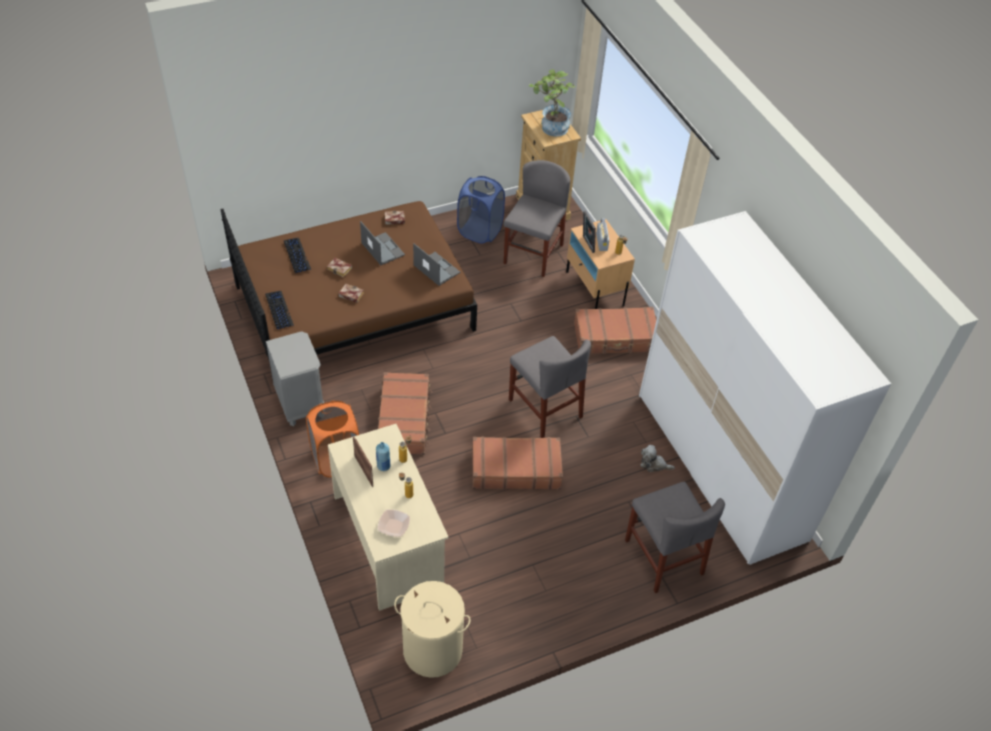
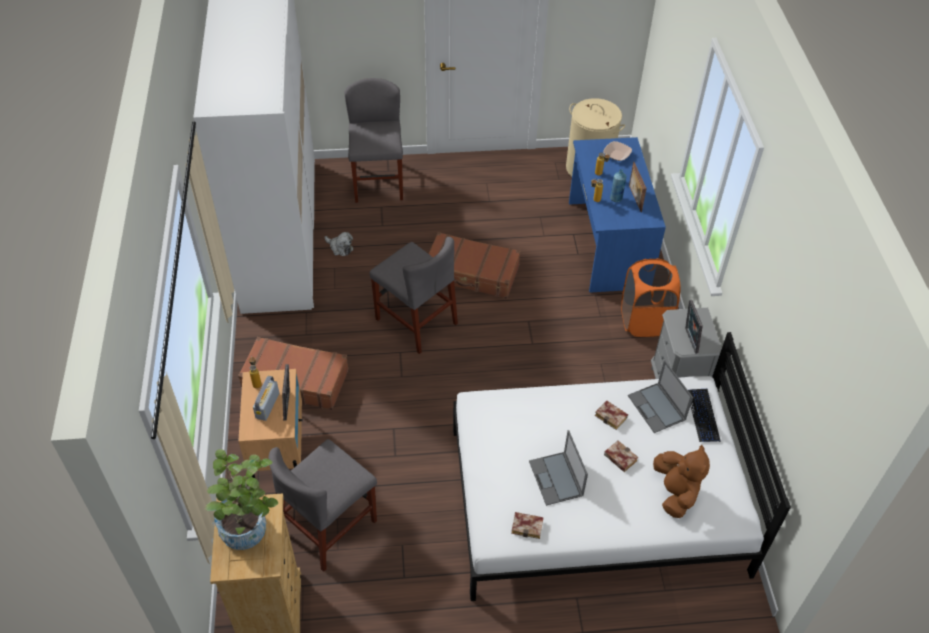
camera: 160 degrees left, 0 degrees up
brown bed [220,201,477,379] -> white bed [453,332,791,601]
keyboard [284,238,311,274] -> brown plush toy [653,445,710,518]
beige desk [328,424,449,611] -> blue desk [569,137,666,293]
brown suitcase [378,372,433,455] -> none
laptop [413,243,460,286] -> laptop moved to [628,360,693,433]
blue laundry basket [457,176,505,244] -> none
grey chair [509,336,591,438] -> grey chair turned 150 degrees clockwise [370,237,458,354]
none -> picture frame [685,300,703,354]

